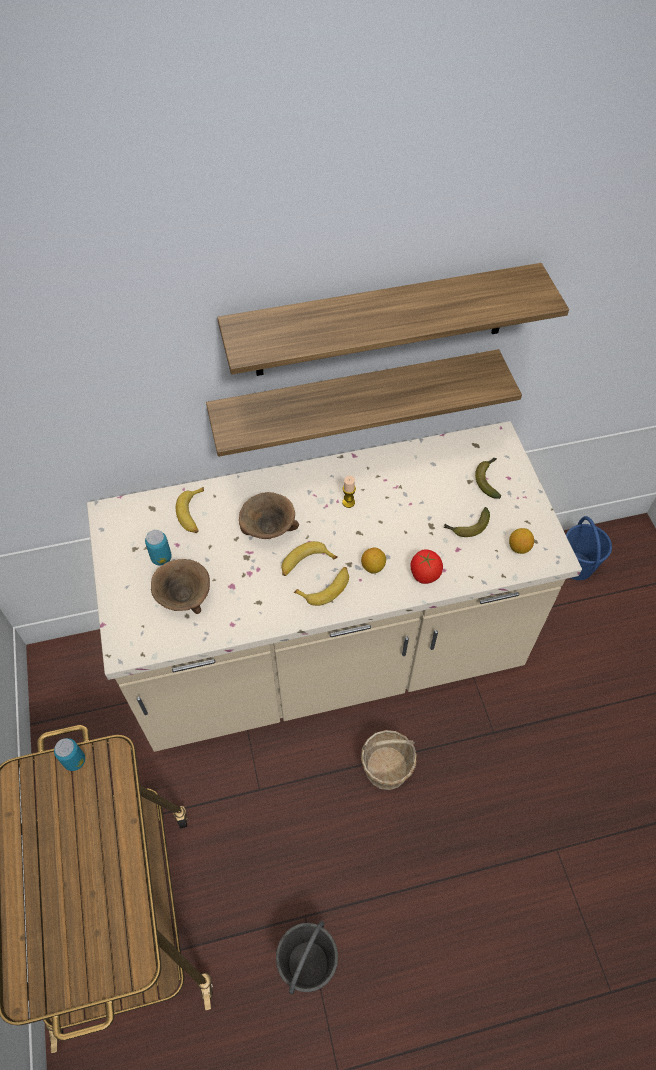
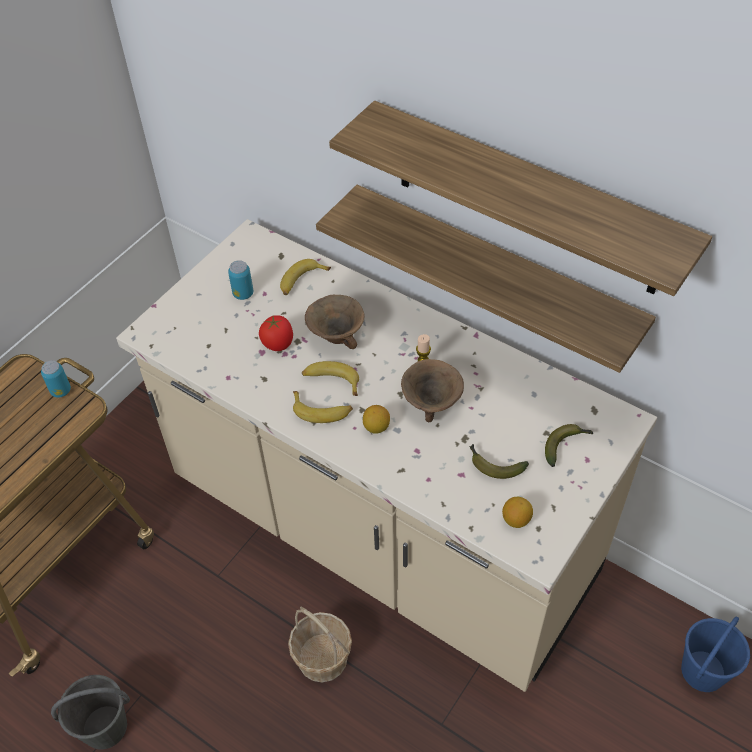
camera: 50 degrees right, 5 degrees down
brown bowl [151,559,210,614] -> brown bowl moved to [401,359,464,422]
tomato [411,549,443,584] -> tomato moved to [259,315,293,351]

